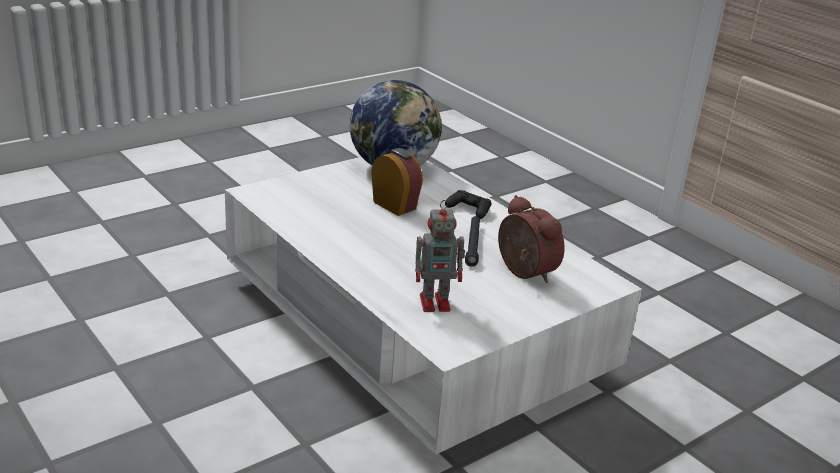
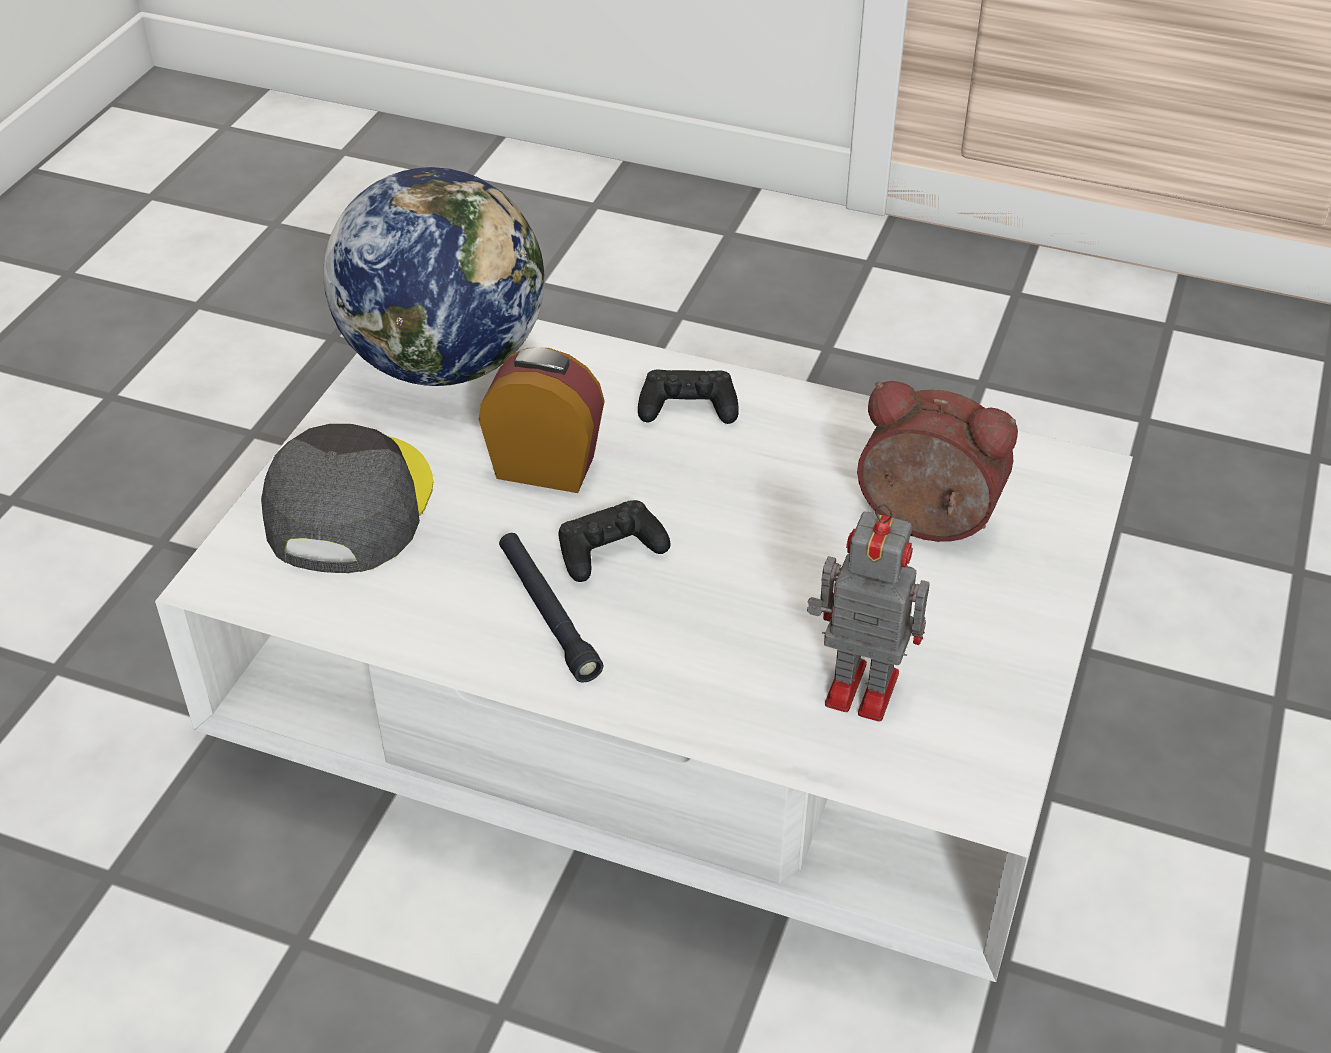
camera: 30 degrees left, 15 degrees up
toy robot [415,200,465,312] -> toy robot turned 120 degrees counterclockwise [807,504,930,722]
black flashlight [465,216,480,267] -> black flashlight moved to [499,533,604,683]
none -> grey cap [261,424,433,573]
none -> black game controller [558,500,671,582]

